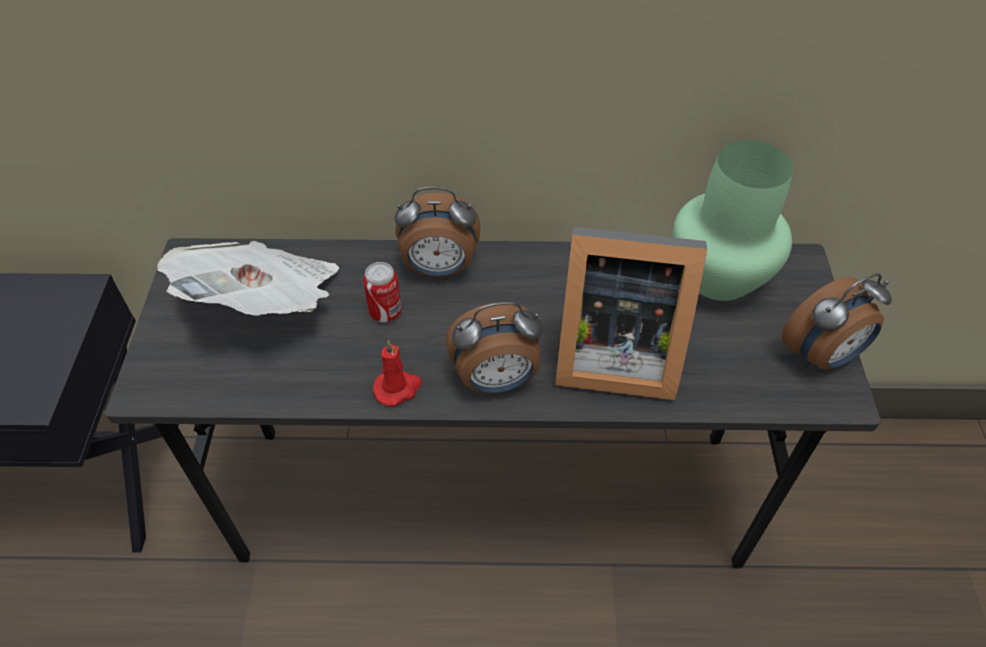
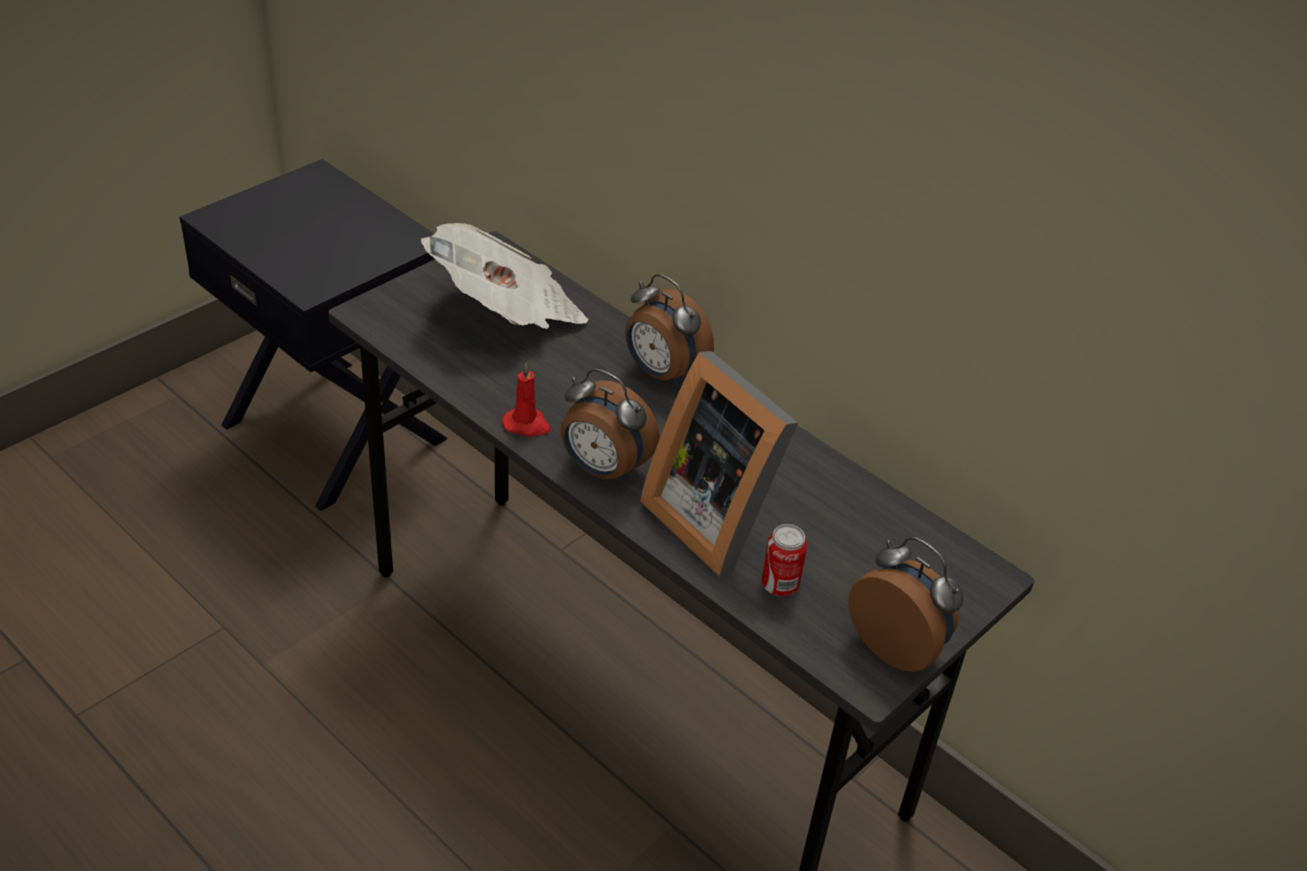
camera: 40 degrees right, 10 degrees down
can [363,262,402,322] -> can moved to [761,524,807,596]
green vase [673,140,793,301] -> none
alarm clock [782,273,892,369] -> alarm clock turned 150 degrees counterclockwise [848,537,964,672]

